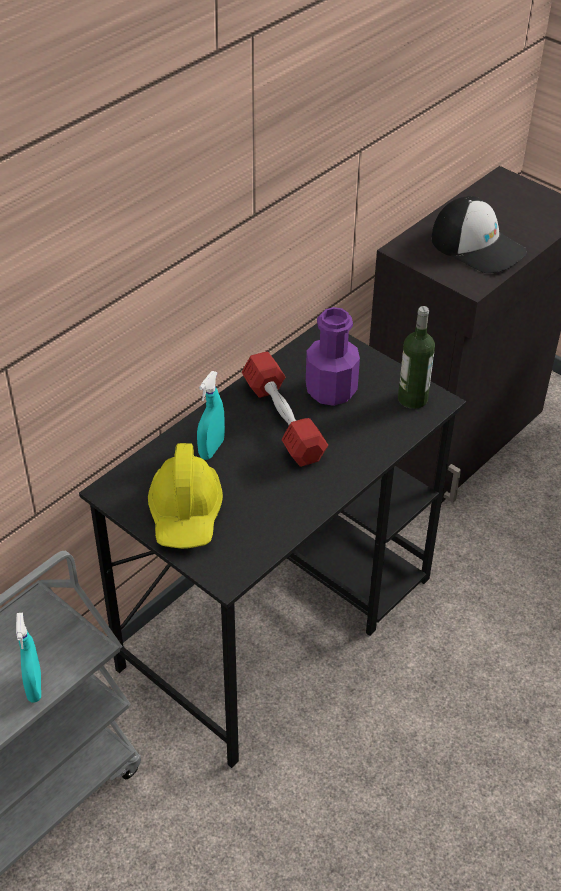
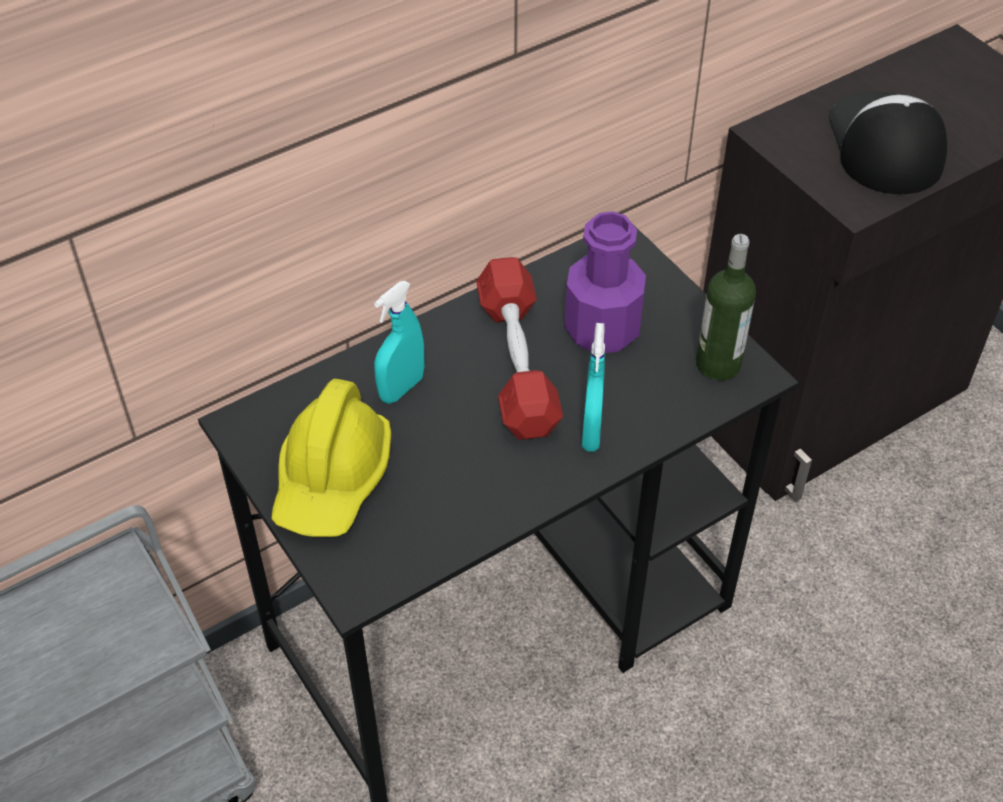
camera: 15 degrees right, 5 degrees up
turquoise spray bottle [16,613,41,703] -> turquoise spray bottle moved to [582,323,605,452]
cap [431,196,527,273] -> cap turned 150 degrees counterclockwise [829,92,947,194]

